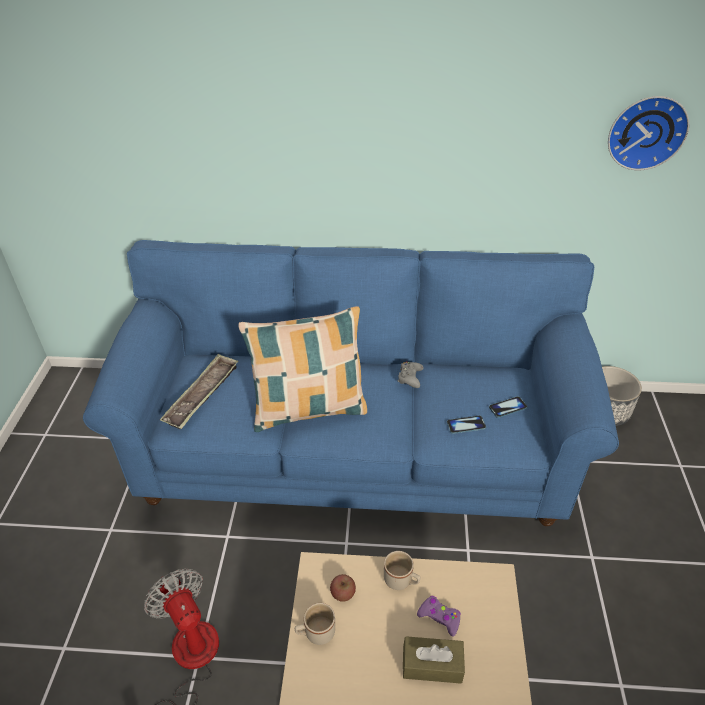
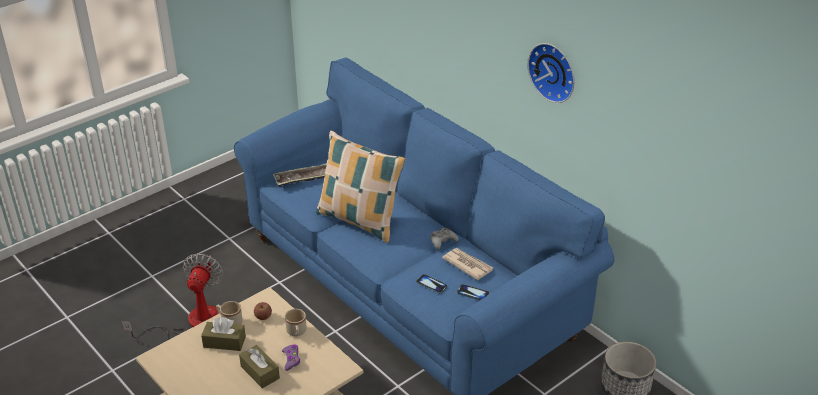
camera: 45 degrees right, 5 degrees down
wall clock [608,96,689,170] -> wall clock moved to [527,43,575,103]
none -> brown tissue box [201,317,246,351]
none -> newspaper [442,248,493,280]

